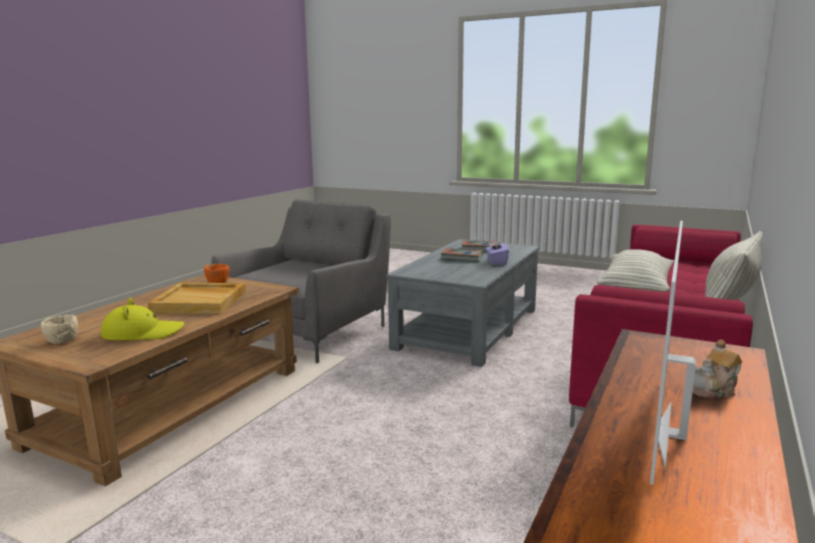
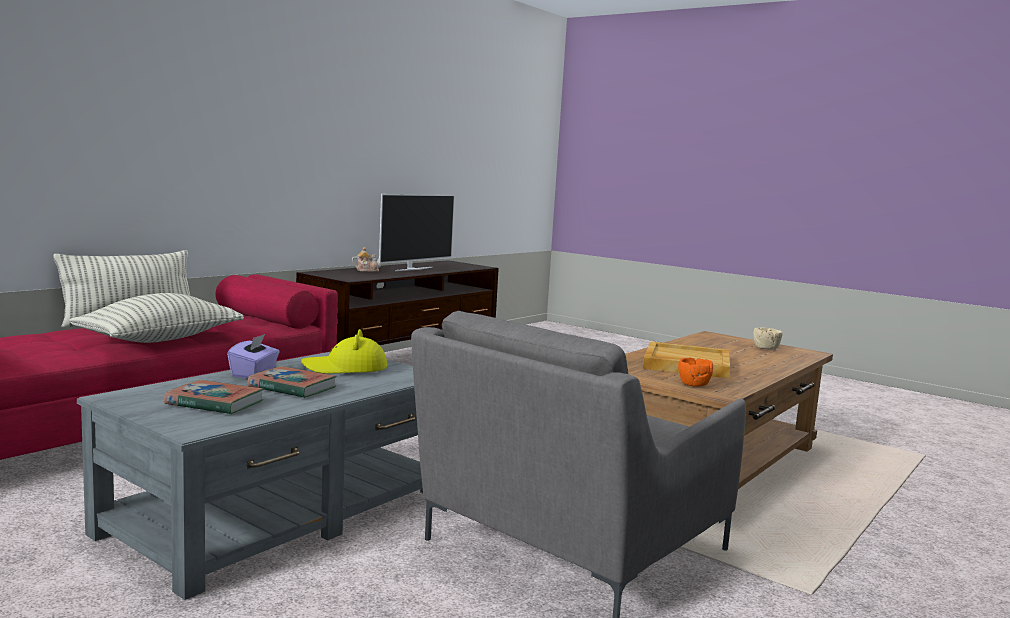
camera: 170 degrees left, 5 degrees down
yellow hat [101,298,184,340] -> yellow hat moved to [301,329,387,374]

